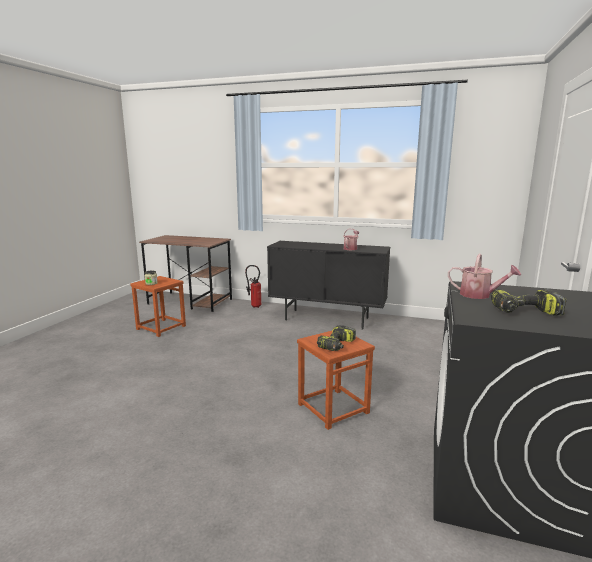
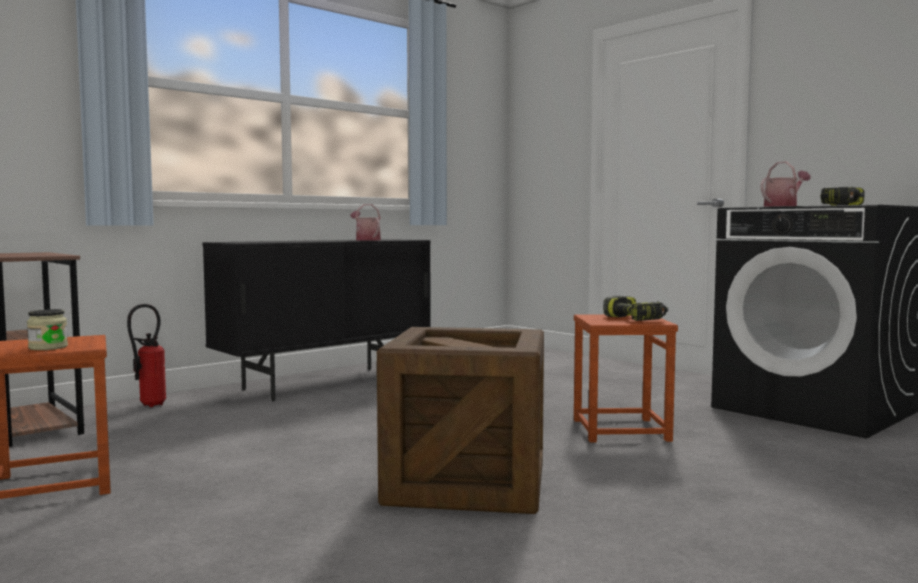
camera: 60 degrees left, 10 degrees down
none -> crate [377,327,544,514]

